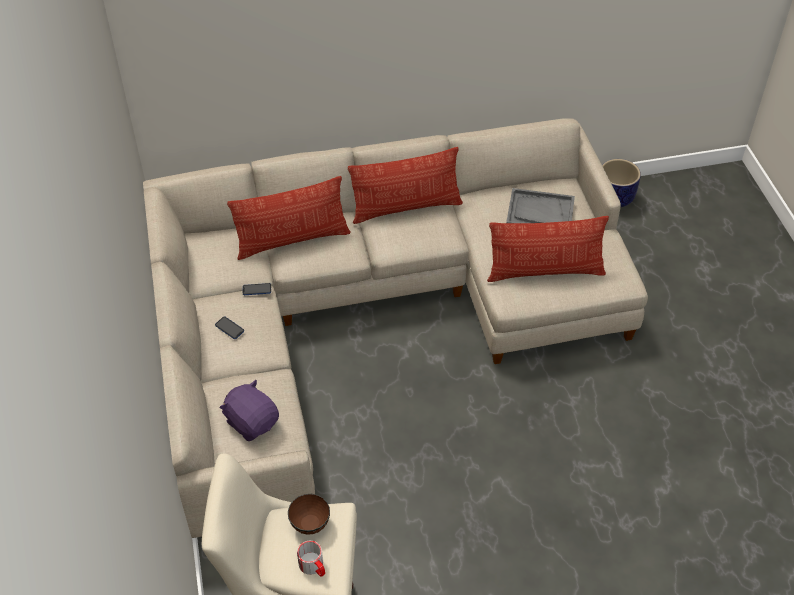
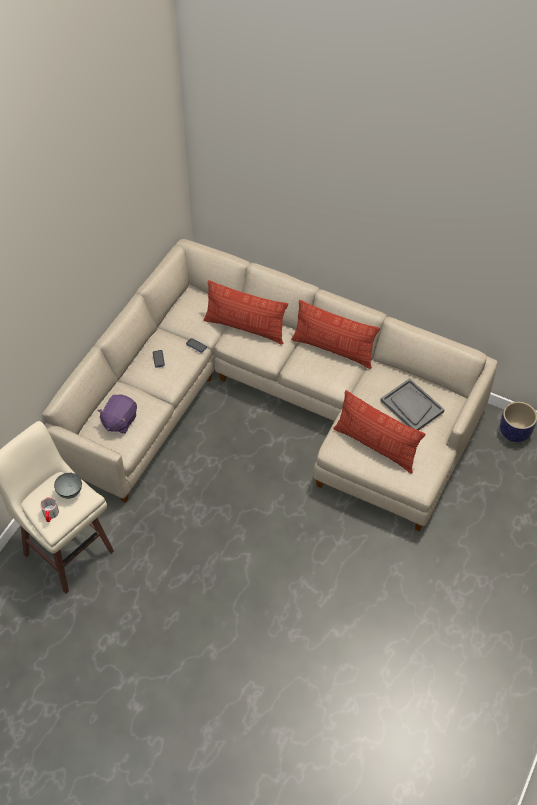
camera: 40 degrees right, 5 degrees up
purple plush toy [220,380,279,441] -> purple plush toy turned 150 degrees counterclockwise [98,395,137,433]
brown bowl [288,494,330,535] -> grey bowl [54,473,82,499]

